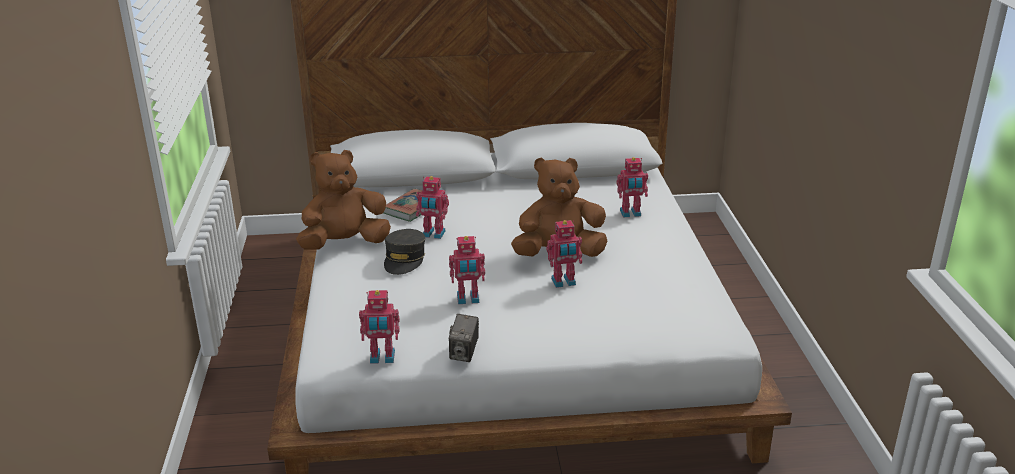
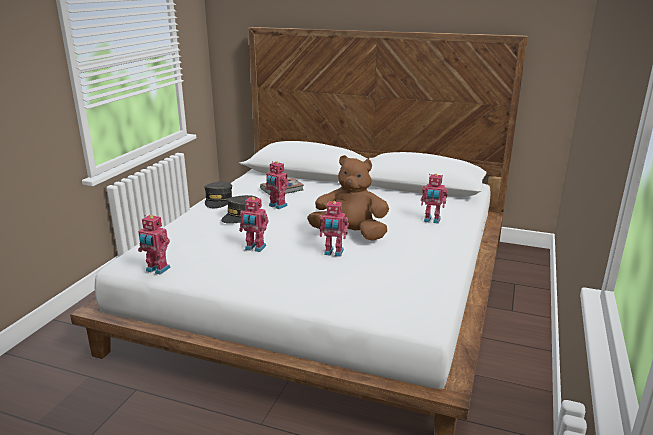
camera: 25 degrees right, 5 degrees down
brown plush toy [296,150,391,250] -> grey cap [204,182,232,208]
camera [449,314,479,362] -> none

